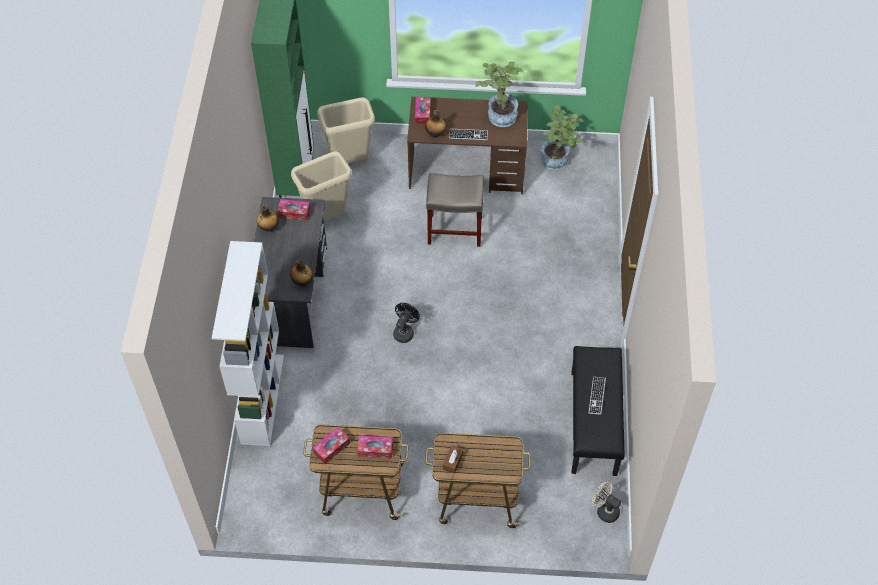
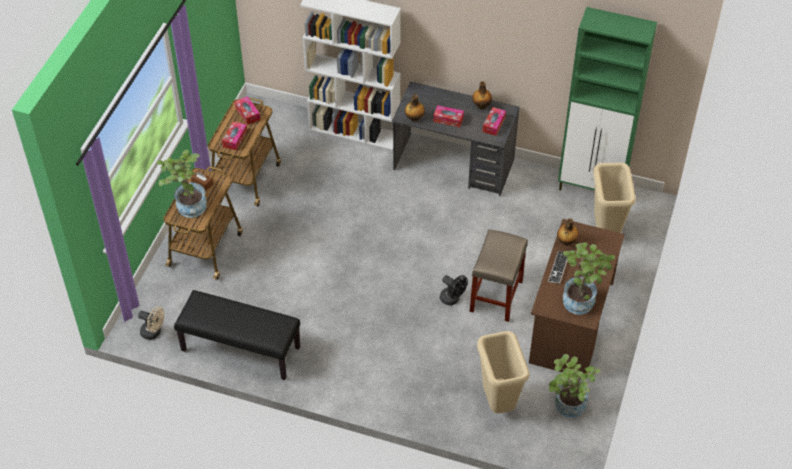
camera: 105 degrees right, 5 degrees down
beige trash can [291,152,352,221] -> beige trash can moved to [477,331,530,413]
black fan [393,303,420,343] -> black fan moved to [440,275,468,305]
tissue box [415,97,431,124] -> tissue box moved to [433,105,464,127]
keyboard [589,377,606,415] -> none
beige fan [592,481,621,523] -> beige fan turned 60 degrees clockwise [138,306,164,340]
none -> potted plant [157,150,207,218]

